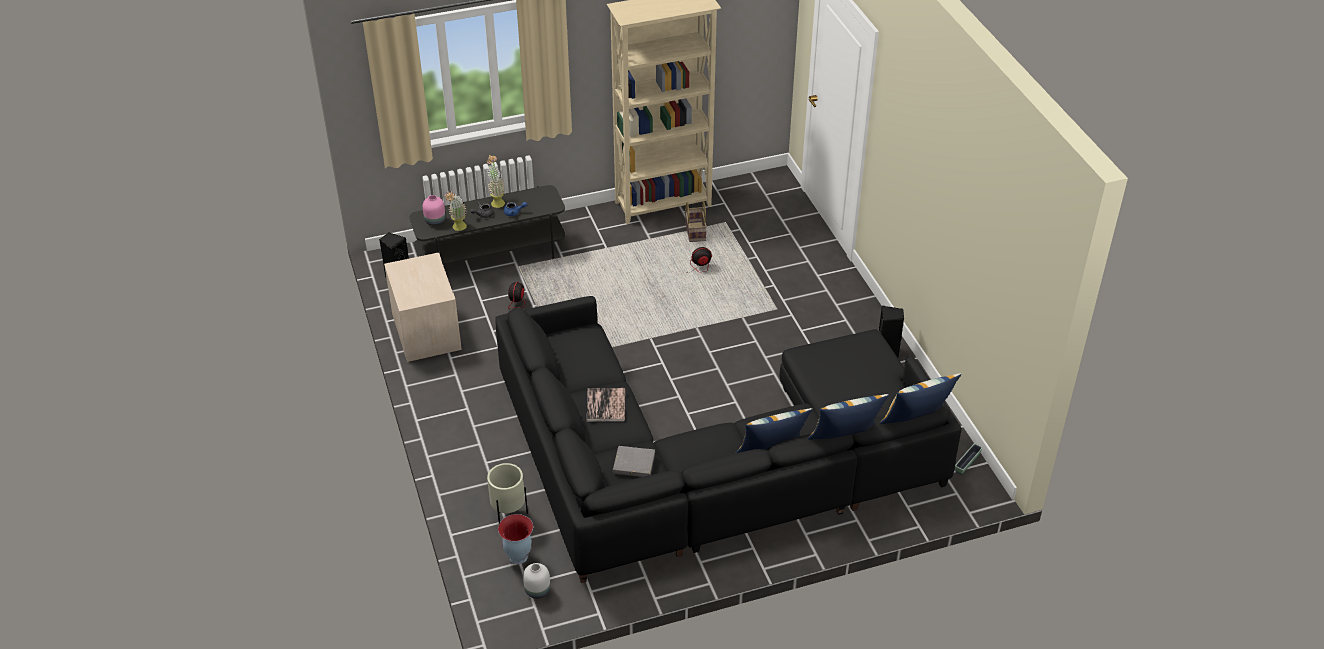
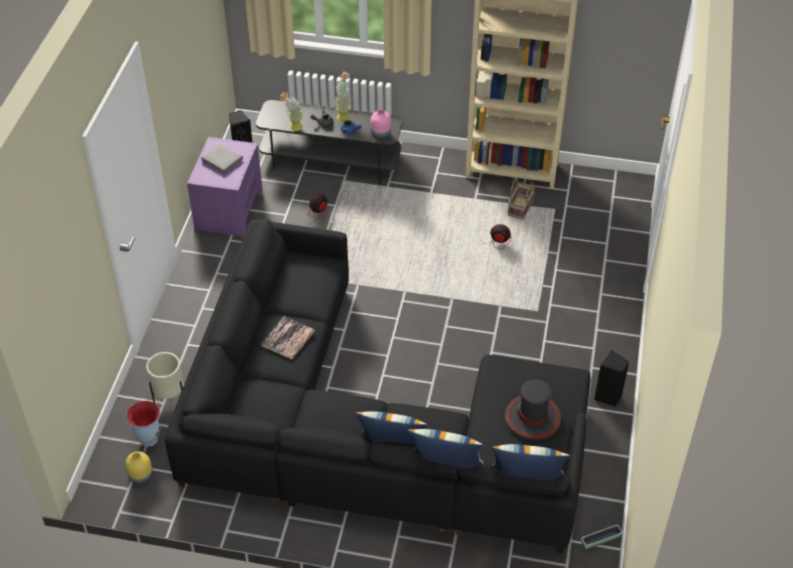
camera: 30 degrees right, 5 degrees up
beige nightstand [384,253,462,362] -> purple nightstand [187,137,263,236]
pink vase [423,195,446,226] -> pink vase moved to [370,109,391,139]
white vase [523,563,550,599] -> yellow vase [125,451,153,484]
grey book [613,446,655,477] -> grey book moved to [201,143,243,173]
none -> hat [505,379,561,440]

